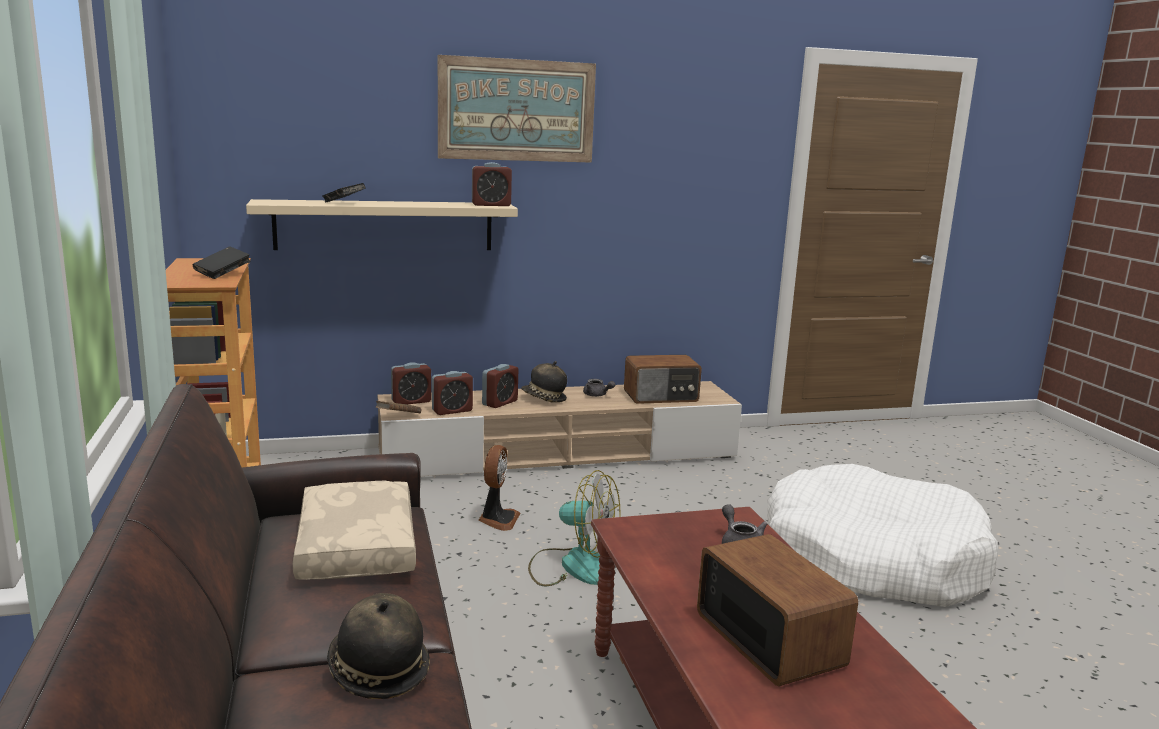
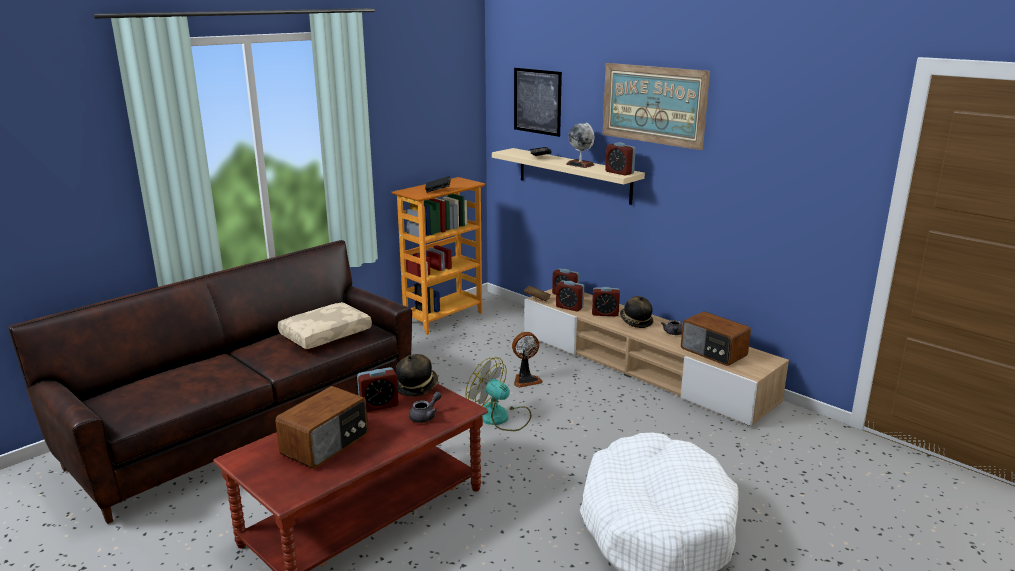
camera: 60 degrees right, 5 degrees up
hat [327,593,430,699] -> hat moved to [396,354,438,397]
fan [528,470,621,586] -> fan turned 135 degrees clockwise [465,357,531,431]
none -> alarm clock [357,367,399,412]
none -> picture [514,68,562,137]
none -> globe [566,122,594,168]

